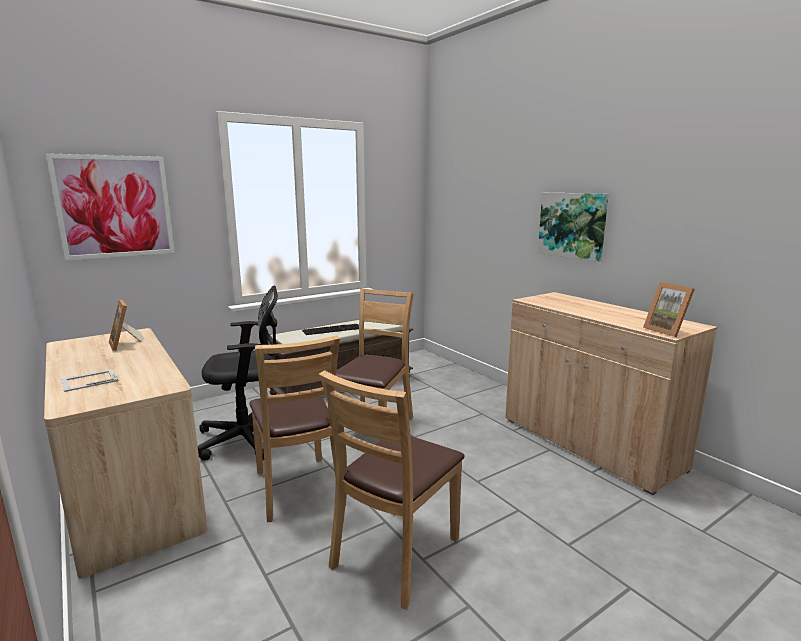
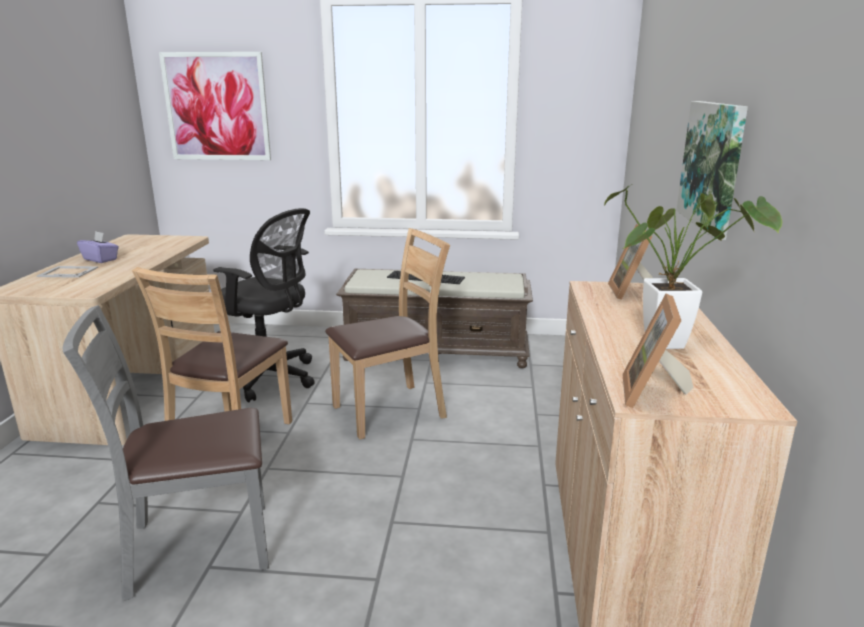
camera: 40 degrees right, 5 degrees up
picture frame [109,300,144,351] -> picture frame moved to [608,224,653,300]
brown chair [319,370,465,610] -> grey chair [62,305,269,601]
none -> purple tissue box [77,231,119,263]
none -> potted plant [604,184,782,349]

